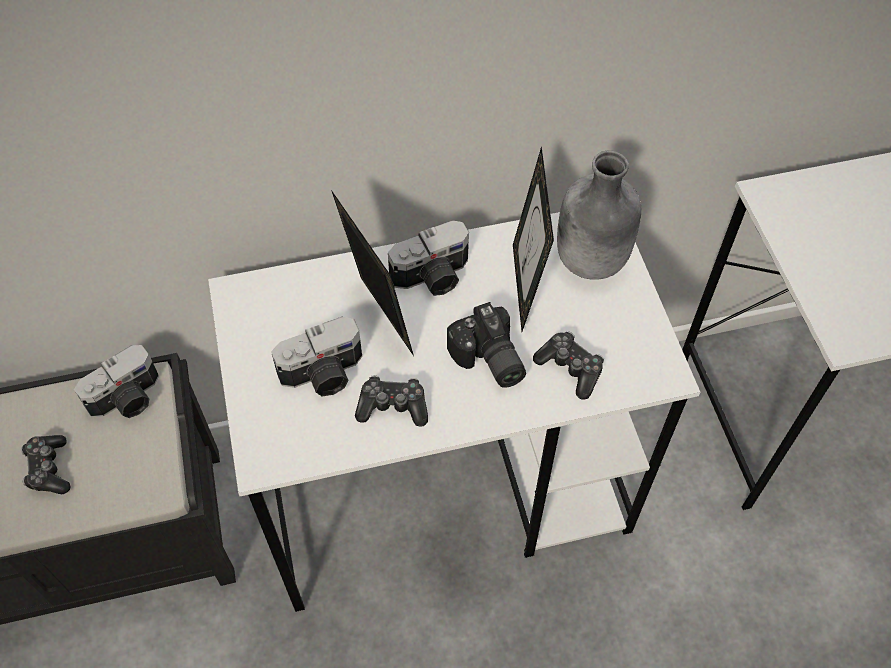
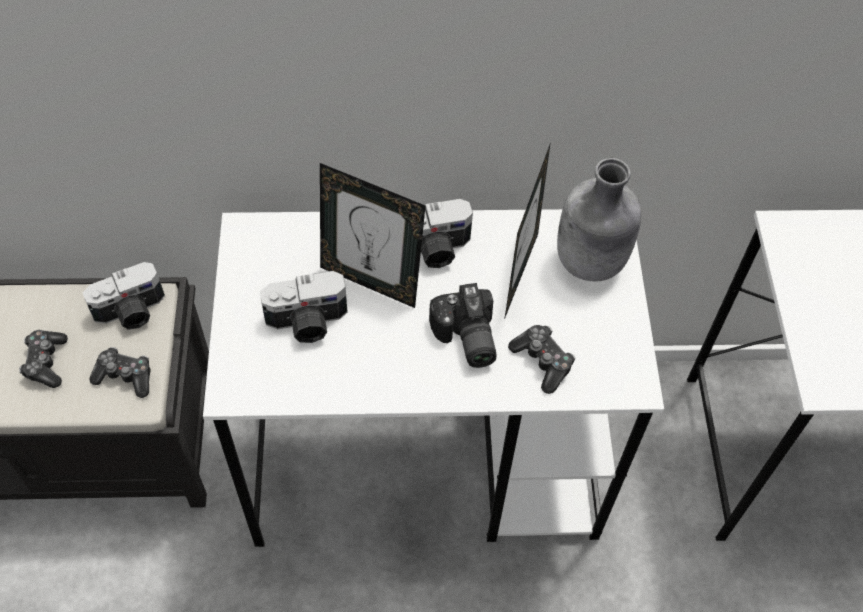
camera: 10 degrees right, 0 degrees up
picture frame [331,190,414,356] -> picture frame turned 135 degrees clockwise [320,163,425,308]
game controller [355,375,428,427] -> game controller moved to [89,347,150,398]

